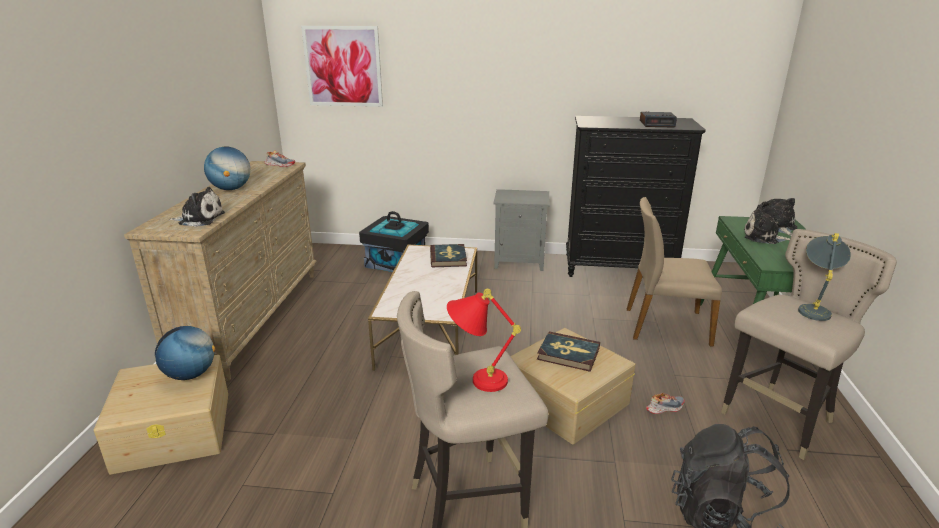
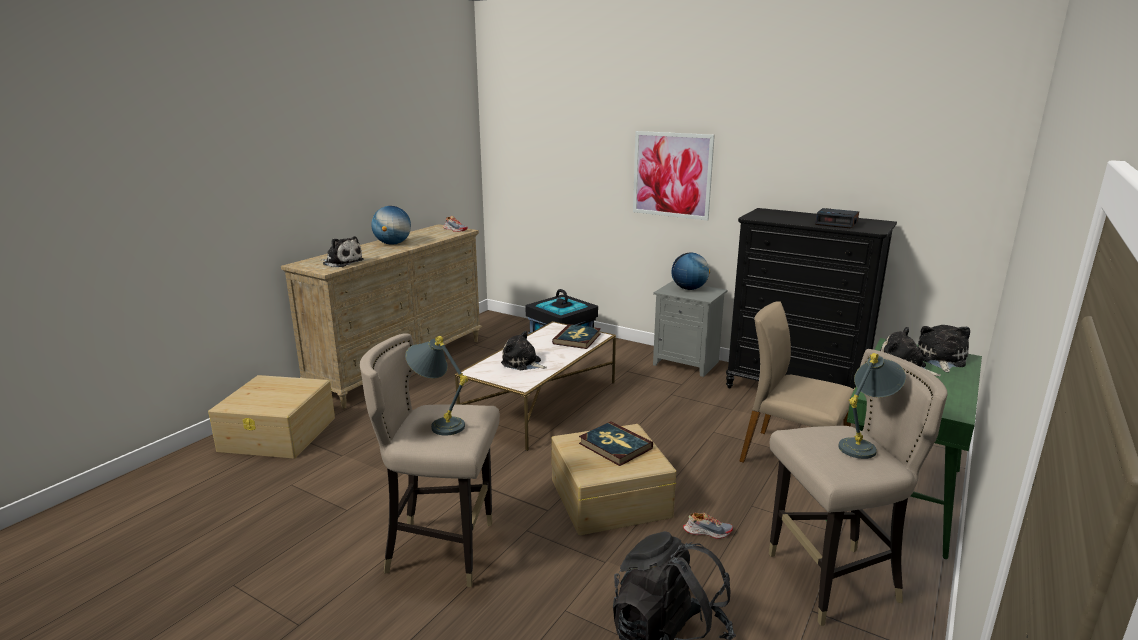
camera: 25 degrees right, 5 degrees down
globe [155,326,215,380] -> globe moved to [672,253,710,290]
picture [301,26,383,107] -> picture moved to [633,131,715,221]
red table lamp [447,289,521,392] -> grey table lamp [405,336,468,435]
none -> plush toy [501,331,547,370]

